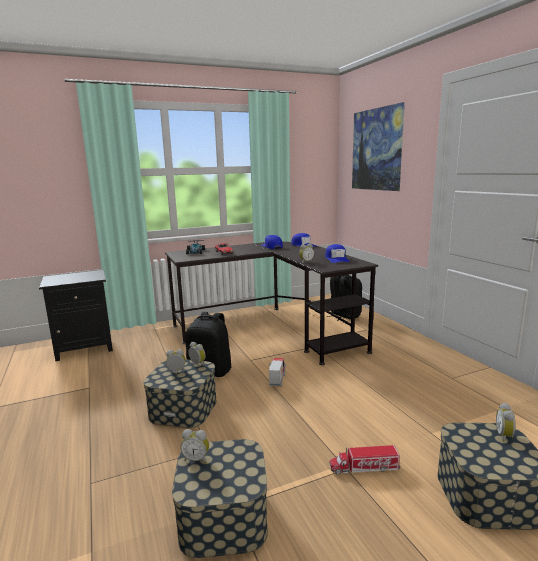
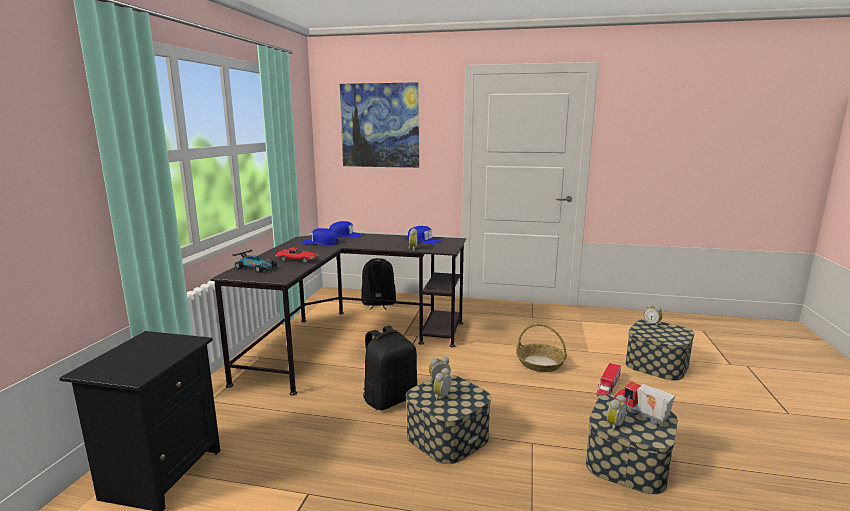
camera: 55 degrees left, 0 degrees up
toy truck [269,358,286,387] -> toy truck moved to [614,381,675,425]
none -> basket [516,324,567,372]

